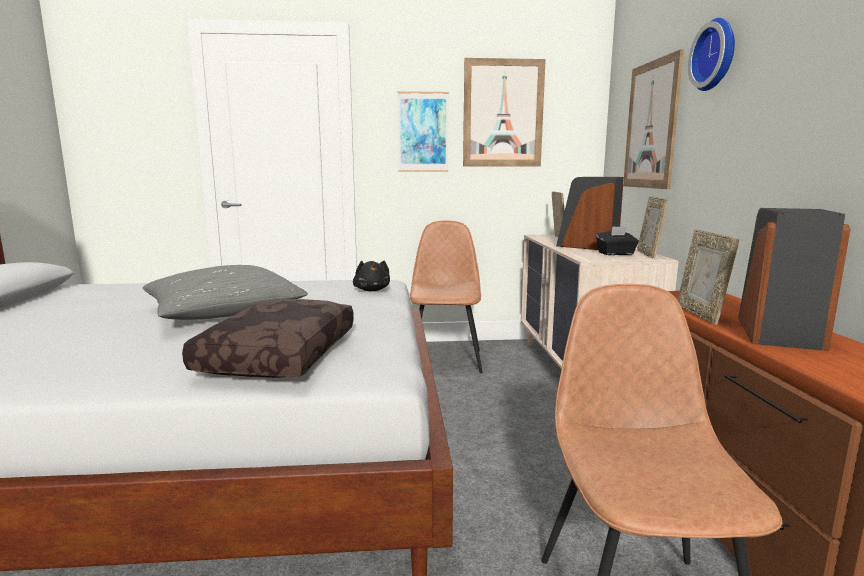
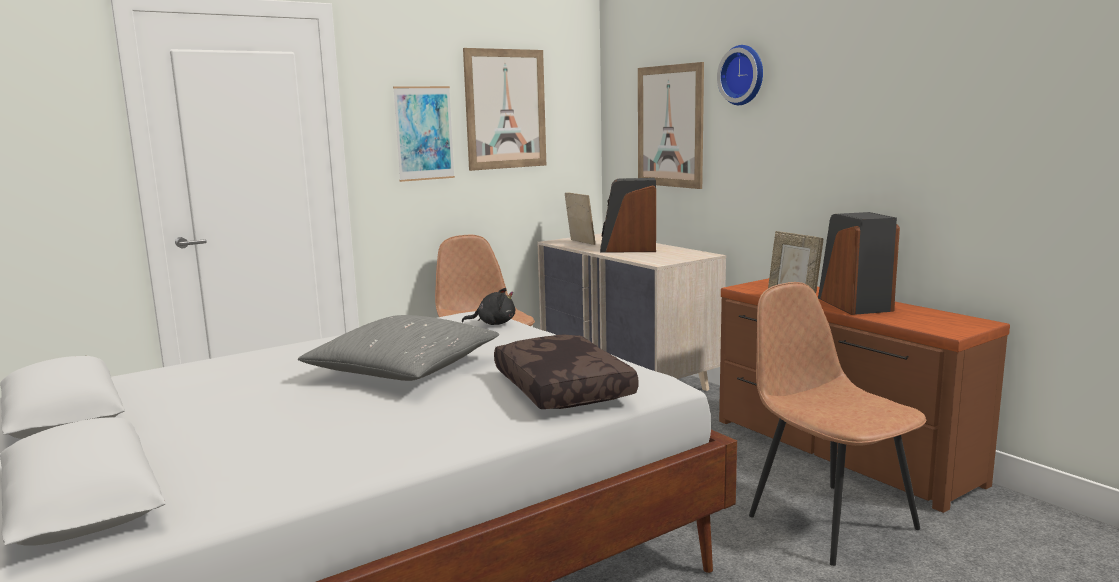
camera: 30 degrees left, 0 degrees up
black plush toy [353,261,390,291] -> black plush toy turned 45 degrees counterclockwise [462,288,515,325]
black tissue box [596,226,639,255] -> none
picture frame [638,196,668,259] -> none

